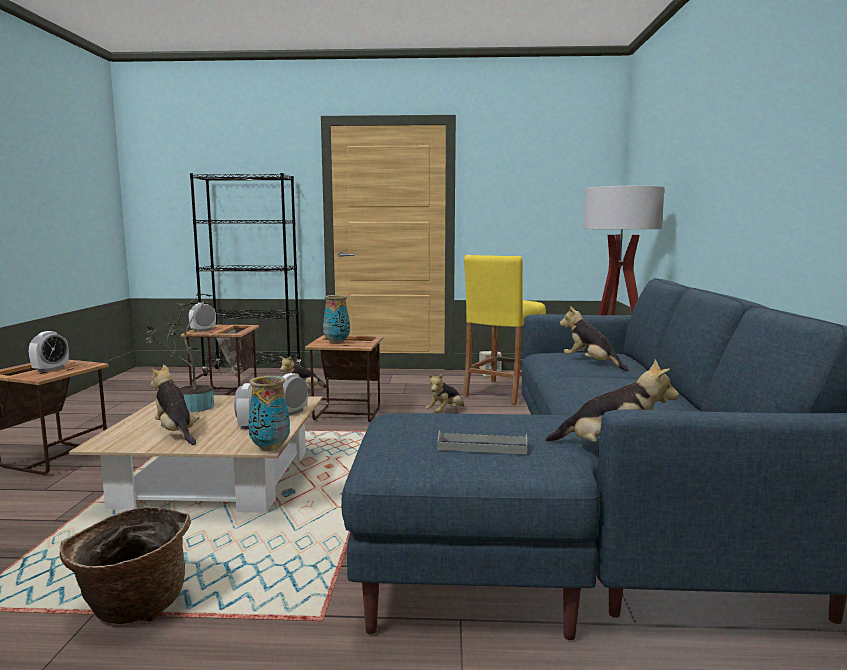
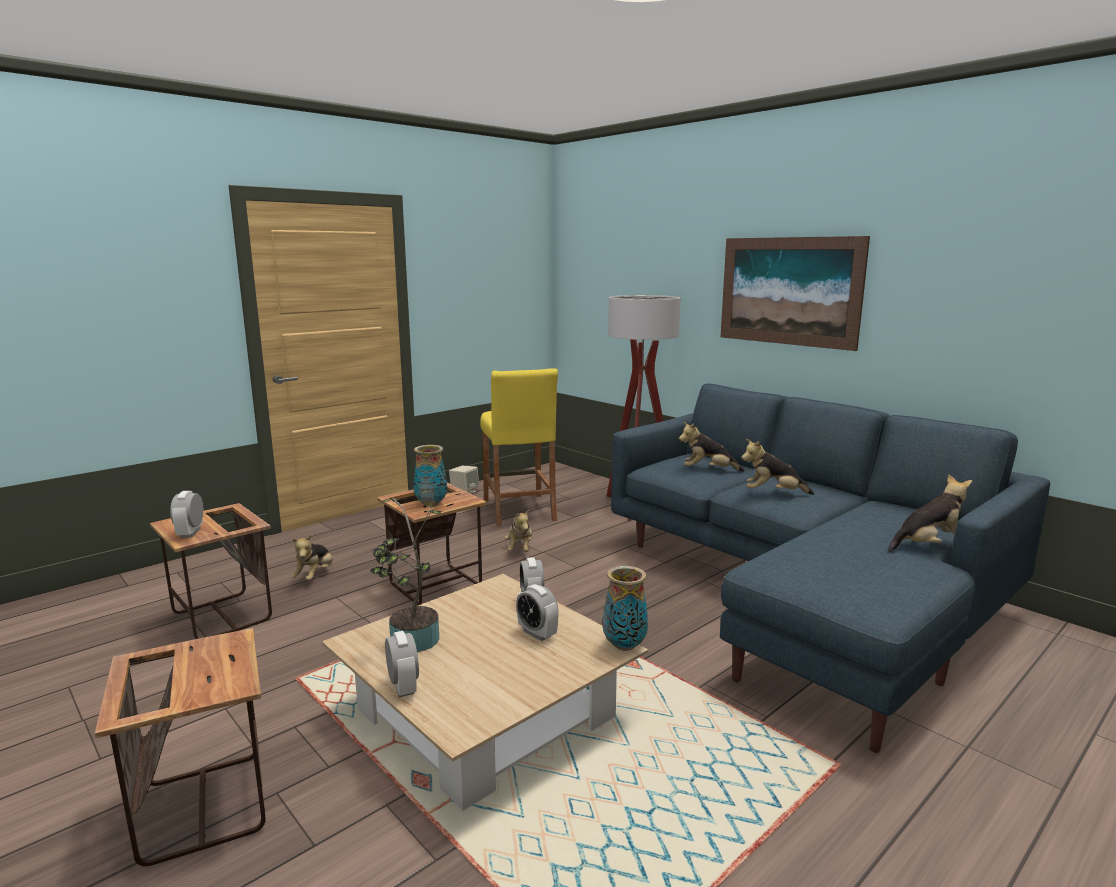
camera: 45 degrees left, 5 degrees up
alarm clock [29,331,69,372] -> alarm clock moved to [385,631,419,697]
basket [60,507,191,624] -> none
plush toy [150,365,200,445] -> plush toy moved to [741,439,814,495]
black bookcase [190,173,301,376] -> none
grey tray [437,430,527,454] -> none
none -> picture [720,236,870,351]

